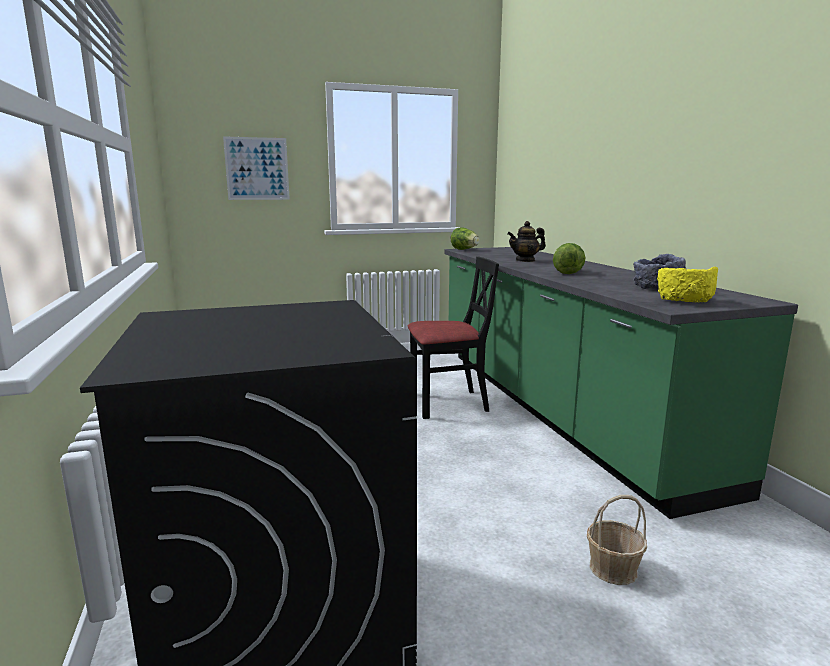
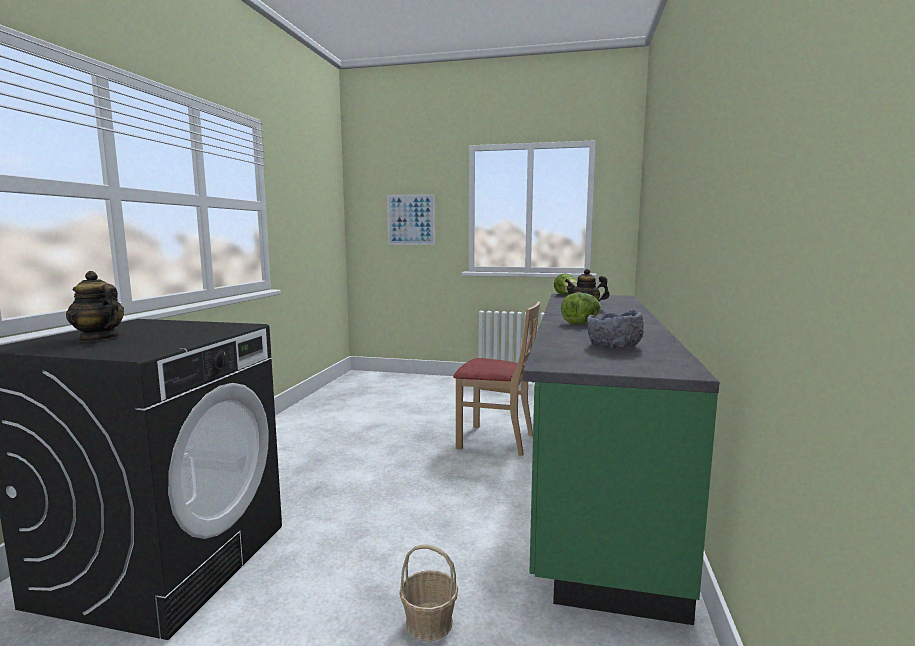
camera: 30 degrees right, 5 degrees down
black chair [408,256,499,419] -> beige chair [453,301,540,456]
yellow bowl [657,267,718,302] -> none
none -> teapot [66,271,124,342]

